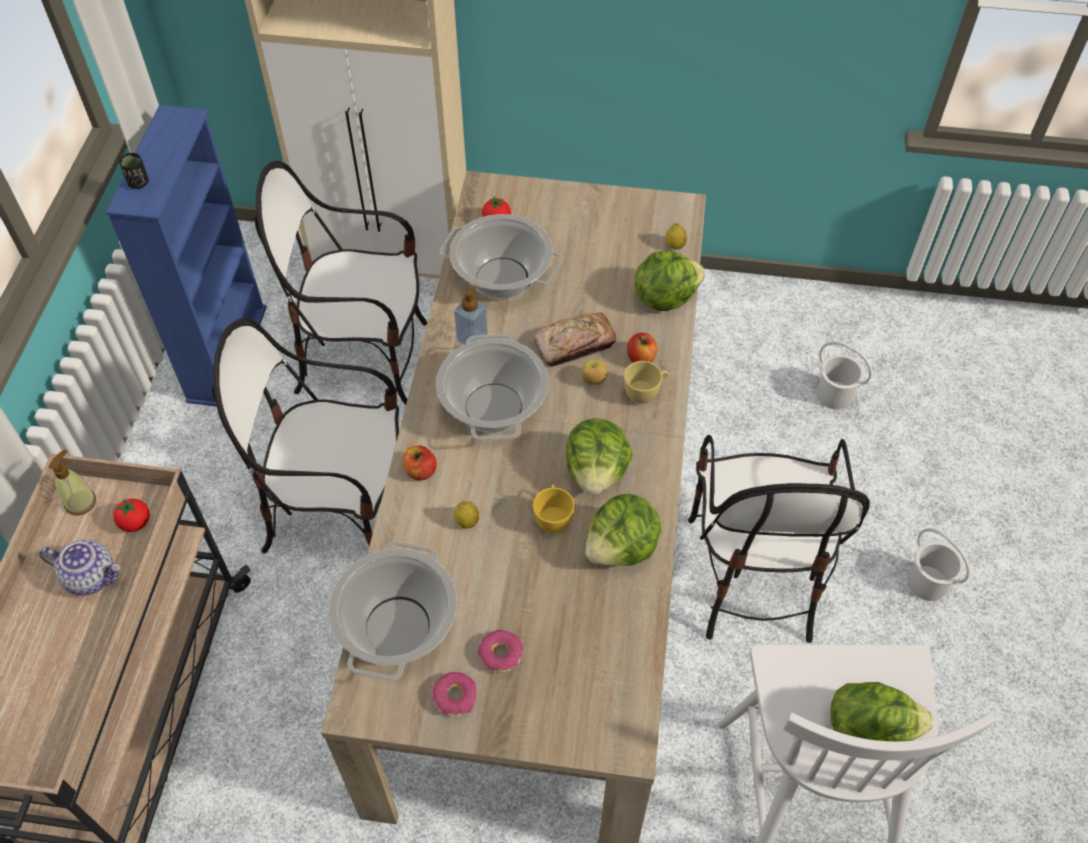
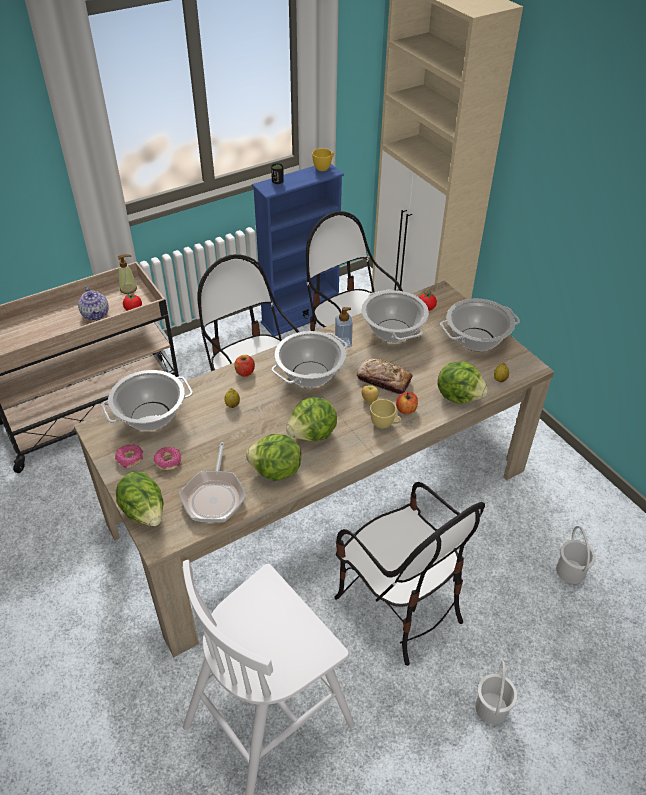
camera: 50 degrees right, 10 degrees down
yellow cup [533,484,575,533] -> yellow cup moved to [312,148,334,171]
chair [688,435,870,643] -> chair turned 90 degrees counterclockwise [334,482,485,666]
lettuce [830,682,934,741] -> lettuce moved to [116,472,163,526]
none -> frying pan [179,442,246,523]
none -> cooking pot [440,299,520,351]

